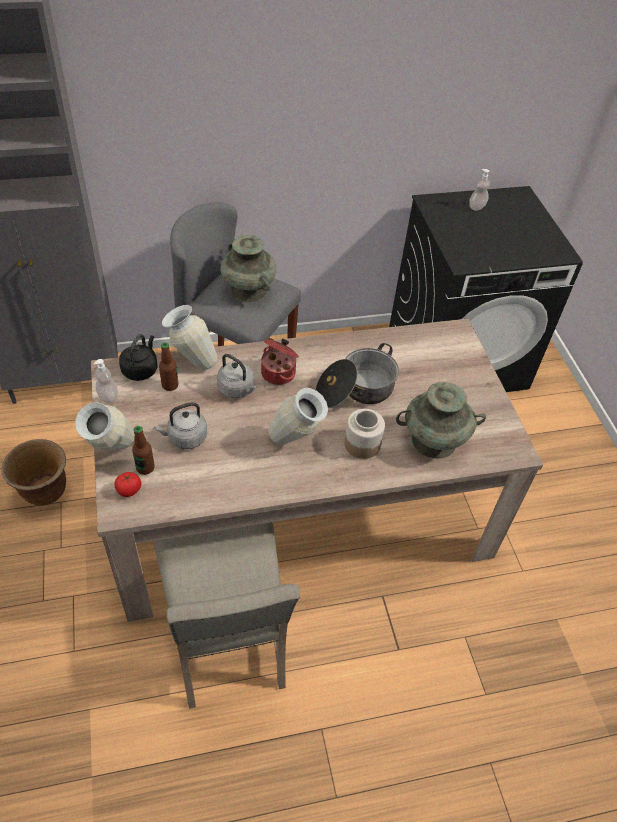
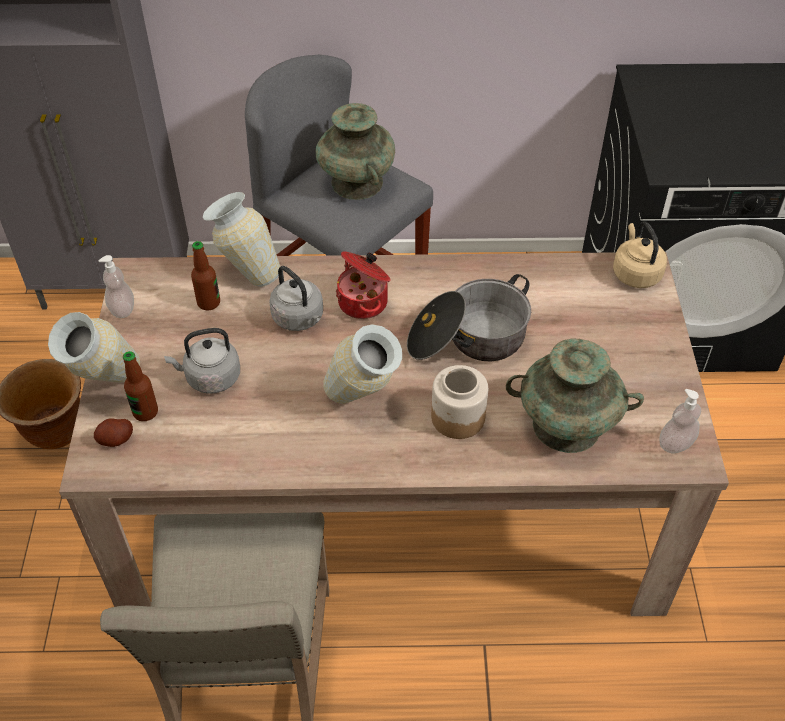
camera: 15 degrees right, 0 degrees up
tomato [114,472,141,497] -> potato [94,418,133,447]
black kettle [119,334,157,381] -> none
soap dispenser [469,169,490,211] -> soap dispenser moved to [660,389,701,454]
none -> beige kettle [613,221,667,288]

